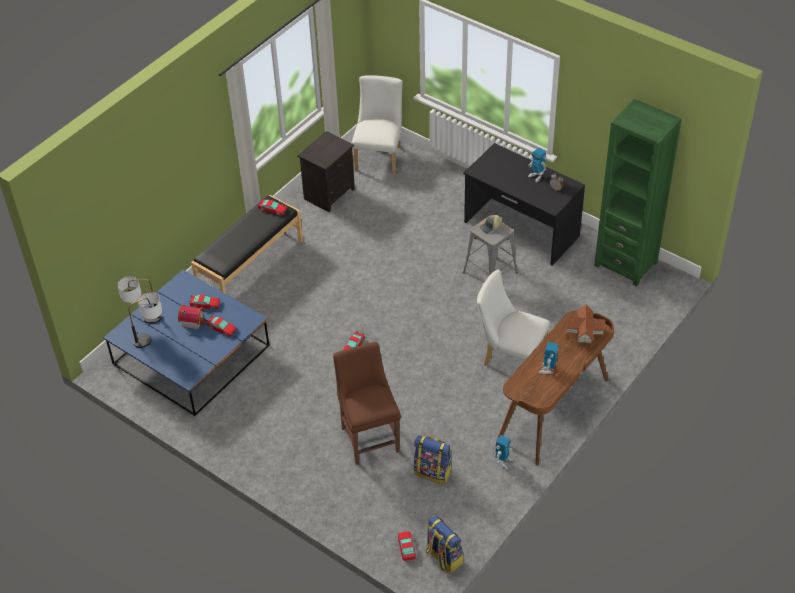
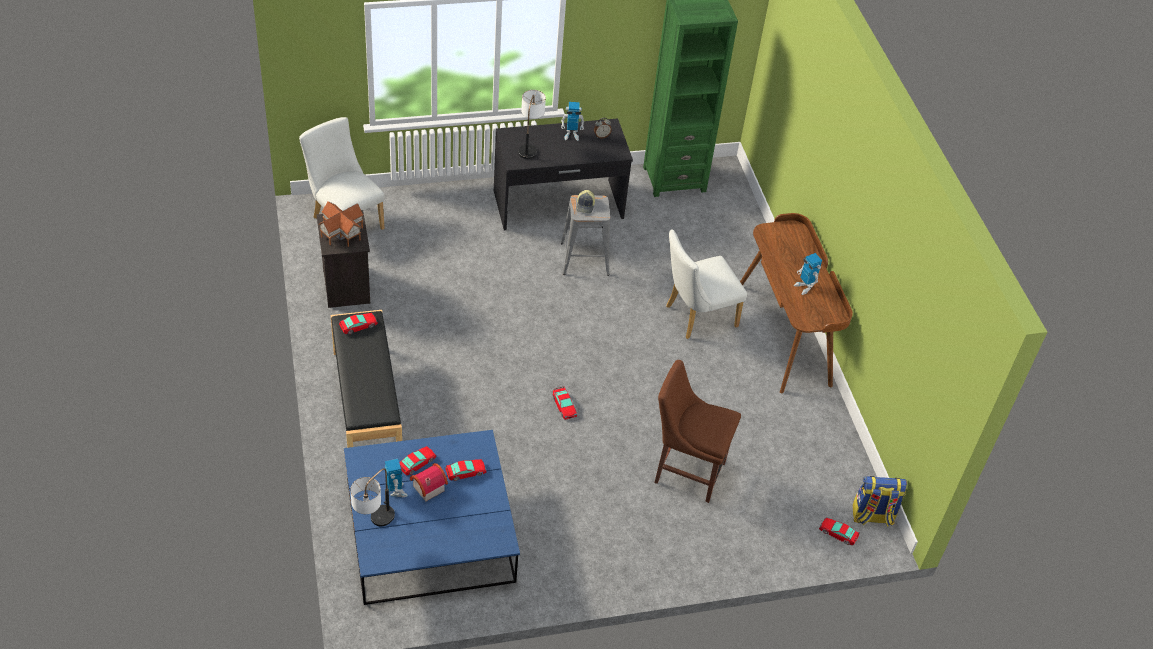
camera: 55 degrees left, 0 degrees up
table lamp [128,293,162,348] -> table lamp moved to [518,90,546,159]
backpack [414,435,452,484] -> none
toy robot [495,435,513,470] -> toy robot moved to [385,459,408,498]
toy house [565,305,605,349] -> toy house moved to [319,201,364,247]

